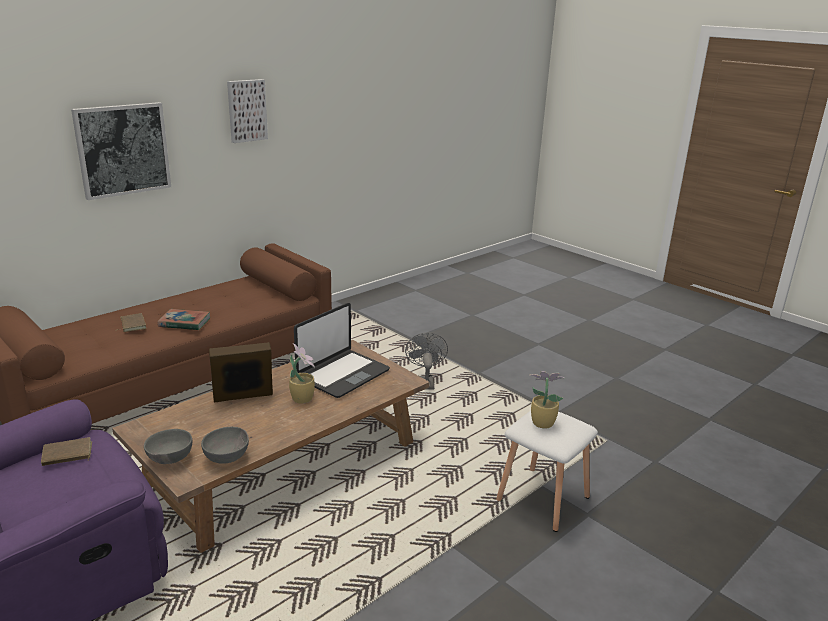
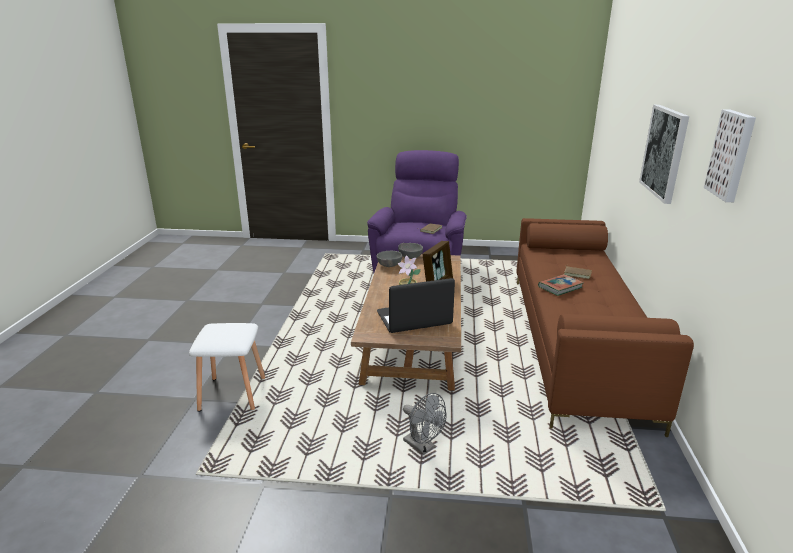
camera: 140 degrees right, 0 degrees up
laptop [294,303,390,398] -> laptop turned 75 degrees clockwise [377,278,455,333]
potted plant [529,371,565,428] -> none

